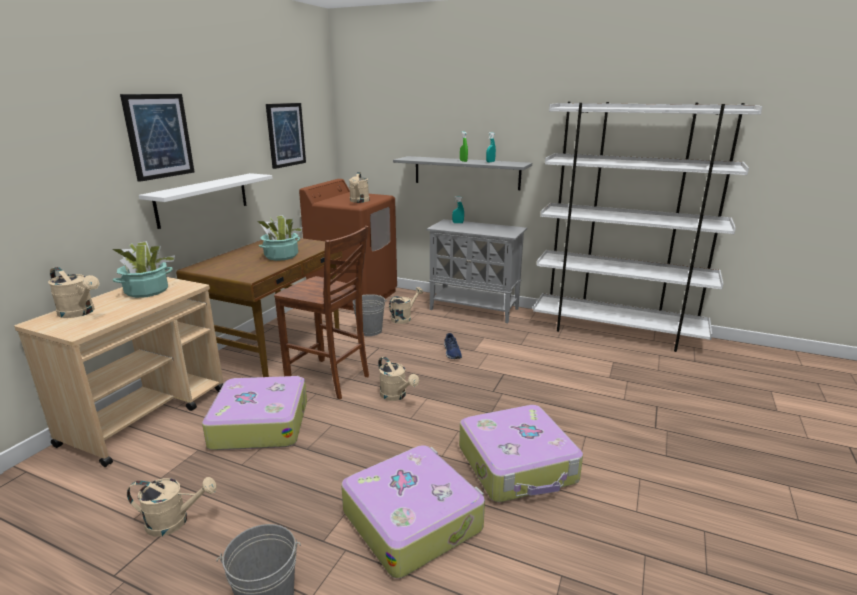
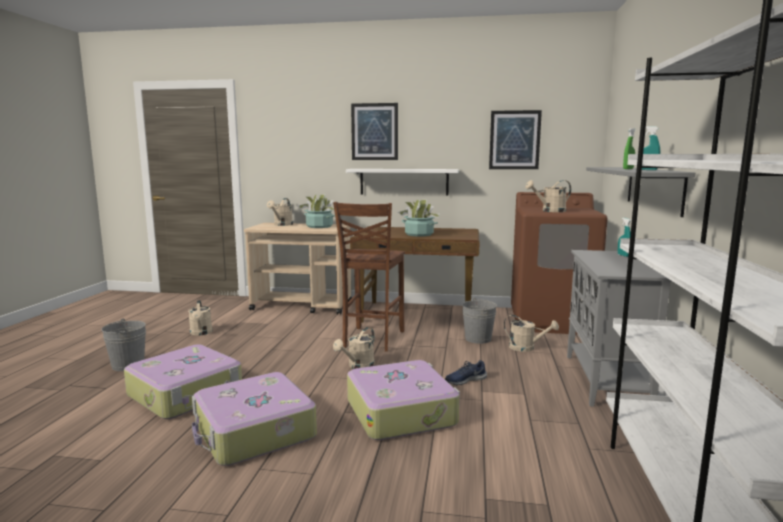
camera: 75 degrees right, 10 degrees down
suitcase [202,376,307,450] -> suitcase moved to [347,360,460,440]

